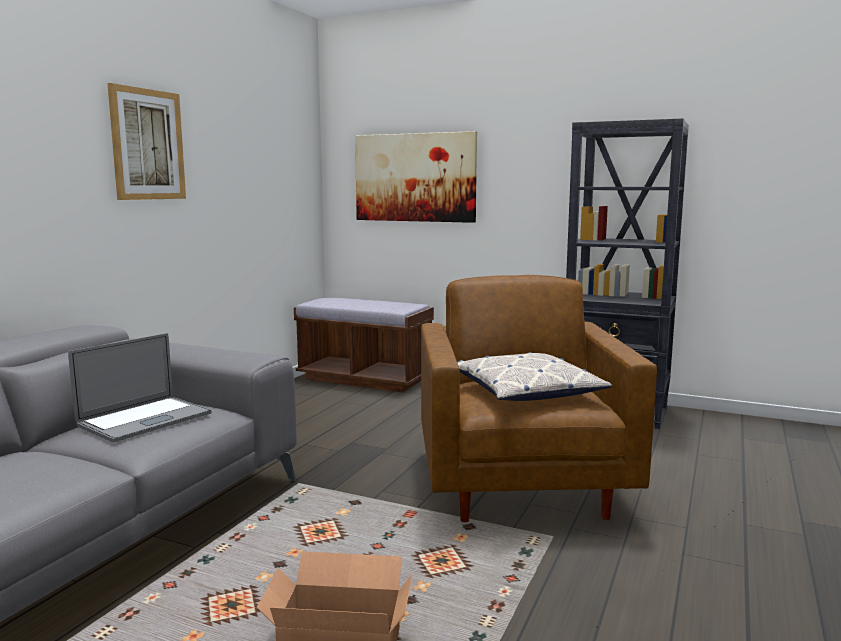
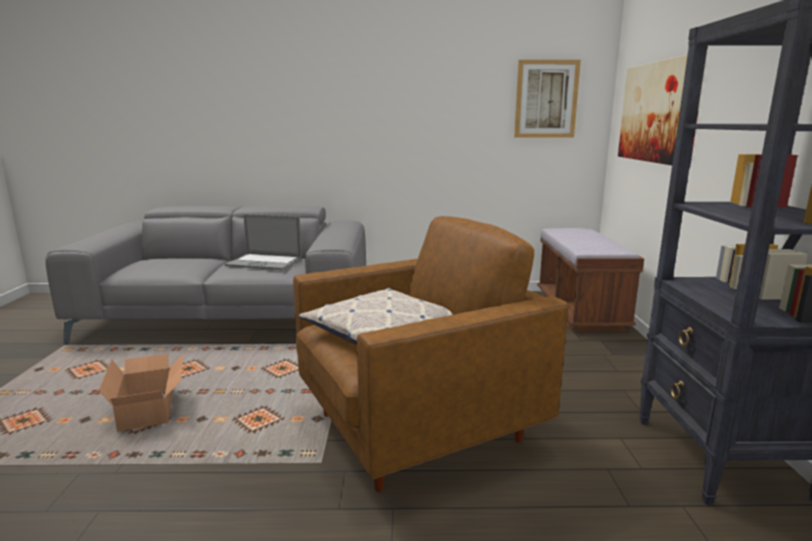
camera: 65 degrees right, 5 degrees up
picture [107,83,186,200] -> picture moved to [514,60,581,138]

